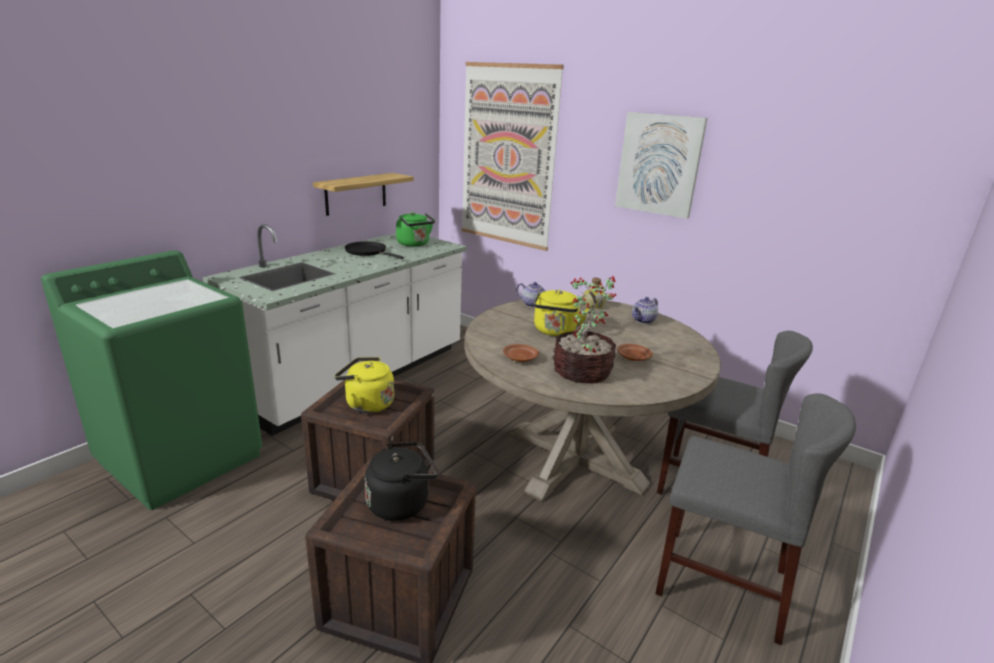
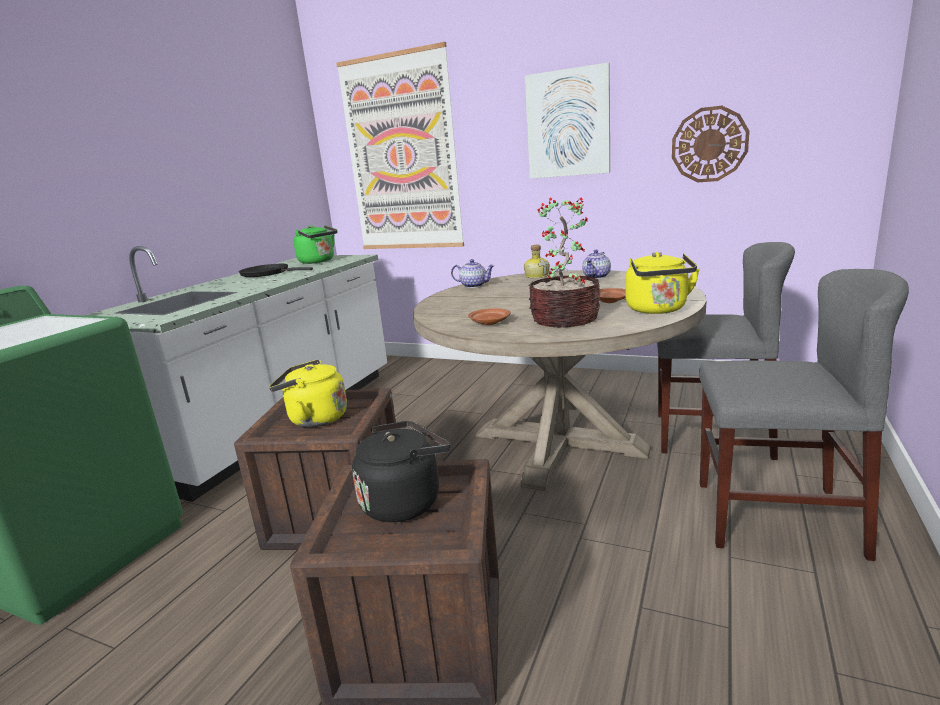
camera: 10 degrees left, 5 degrees down
shelf [313,173,414,216] -> none
yellow kettle [534,290,589,336] -> yellow kettle moved to [626,252,700,314]
none -> wall clock [672,106,750,182]

